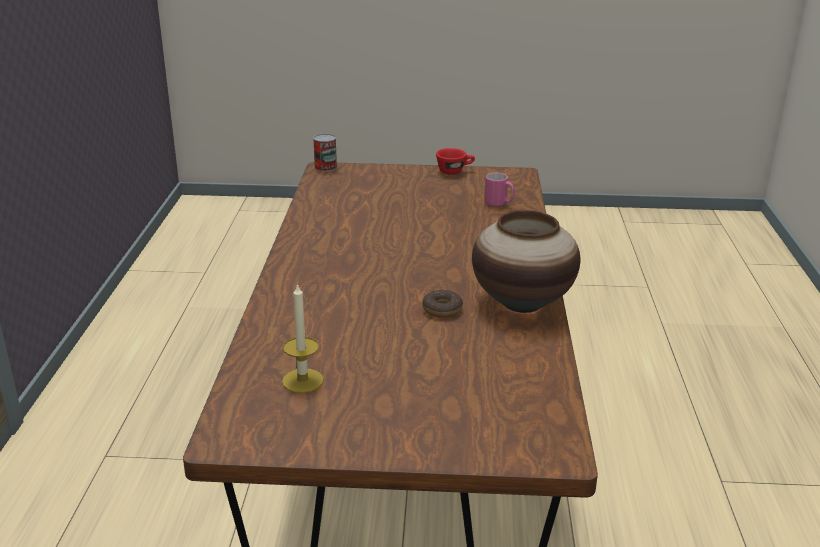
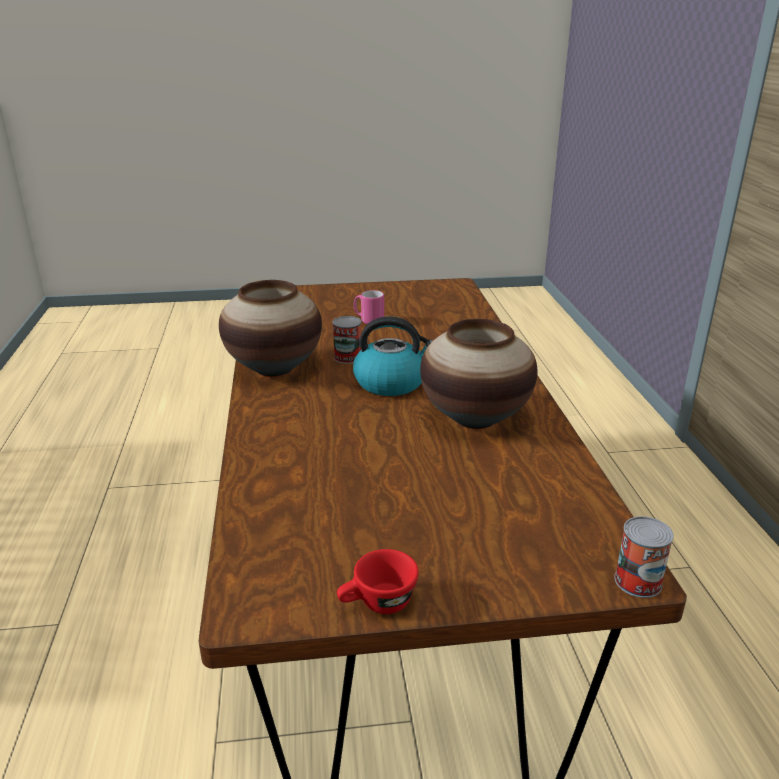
camera: 170 degrees right, 0 degrees up
candle [282,283,324,393] -> none
donut [422,290,463,318] -> can [332,316,361,364]
pink mug [484,173,515,207] -> pink mug moved to [354,290,384,324]
none -> kettle [353,316,433,396]
none -> vase [420,319,537,429]

